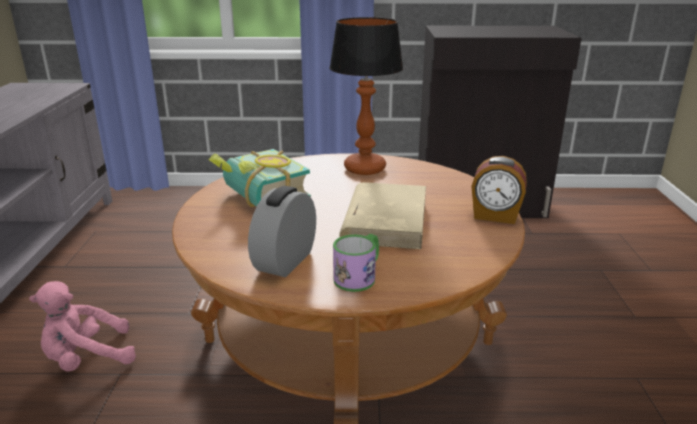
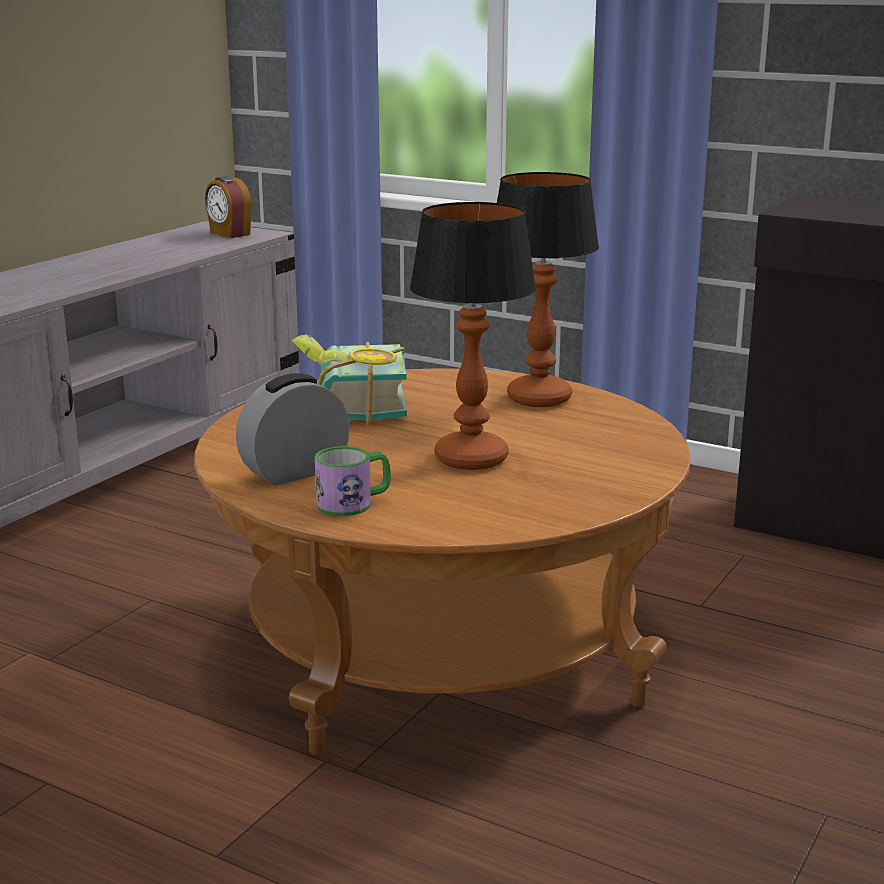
camera: 30 degrees right, 5 degrees down
pink plush toy [29,281,136,372] -> none
beige book [339,182,426,249] -> table lamp [410,202,536,470]
alarm clock [471,156,527,224] -> alarm clock moved to [205,176,252,238]

